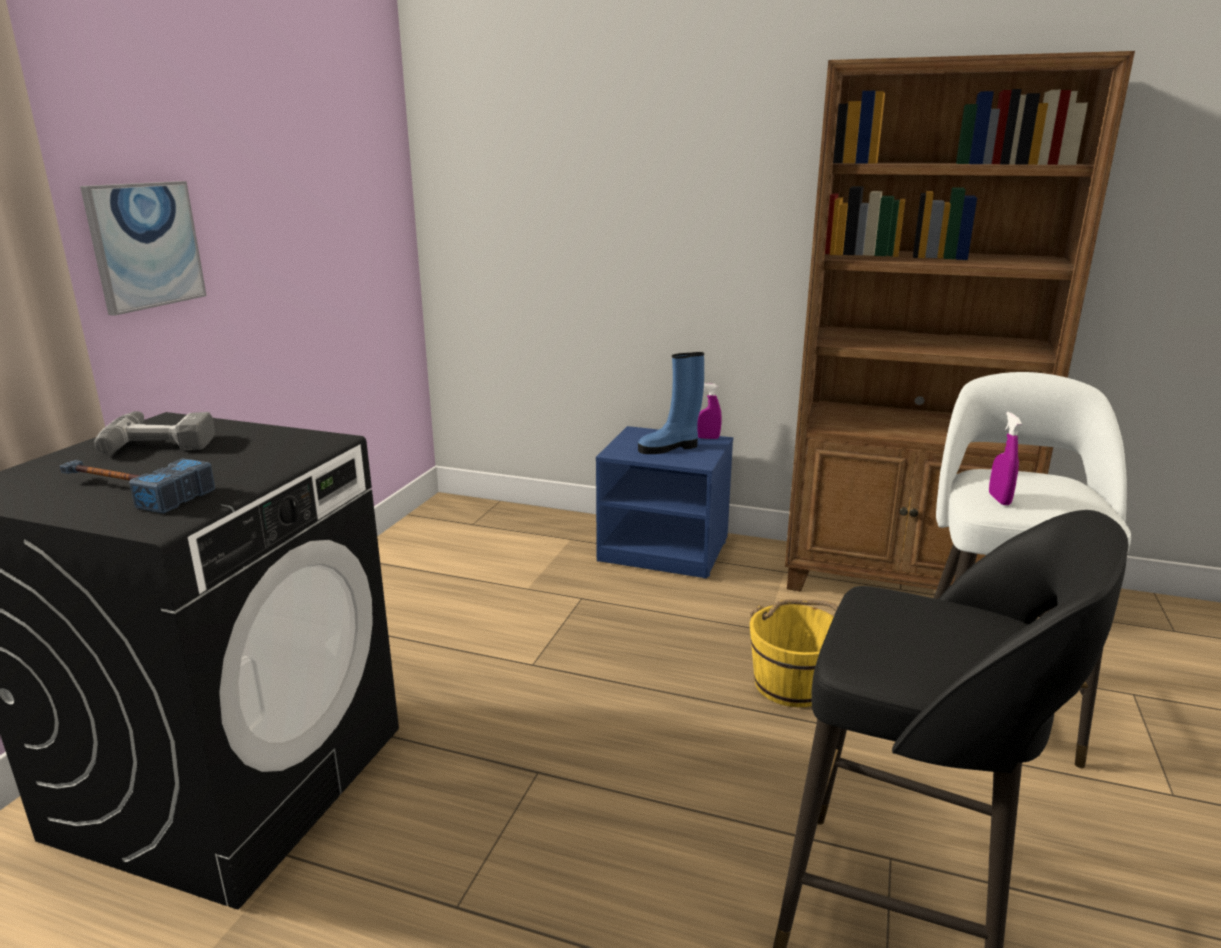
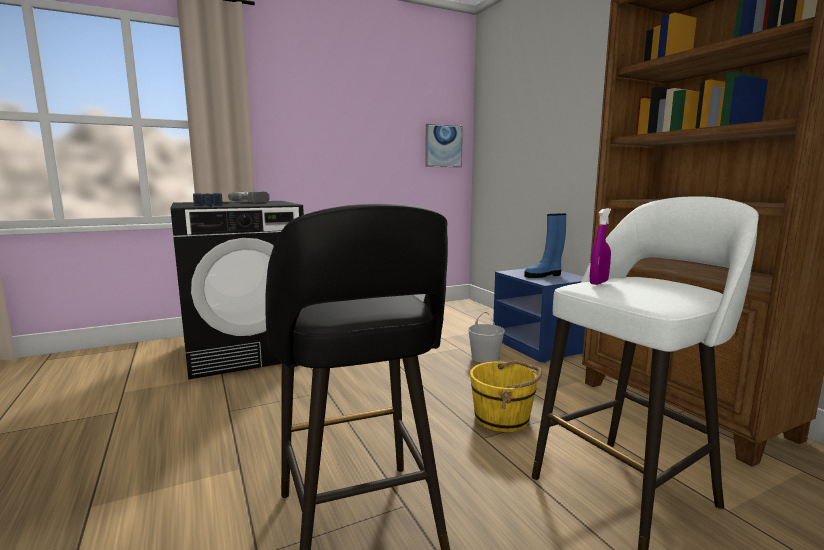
camera: 45 degrees right, 10 degrees down
picture [80,181,207,316] -> picture moved to [425,124,463,168]
blue boot [638,352,704,454] -> blue boot turned 45 degrees counterclockwise [524,213,567,278]
purple spray bottle [697,383,722,439] -> none
none -> white bucket [468,312,505,363]

